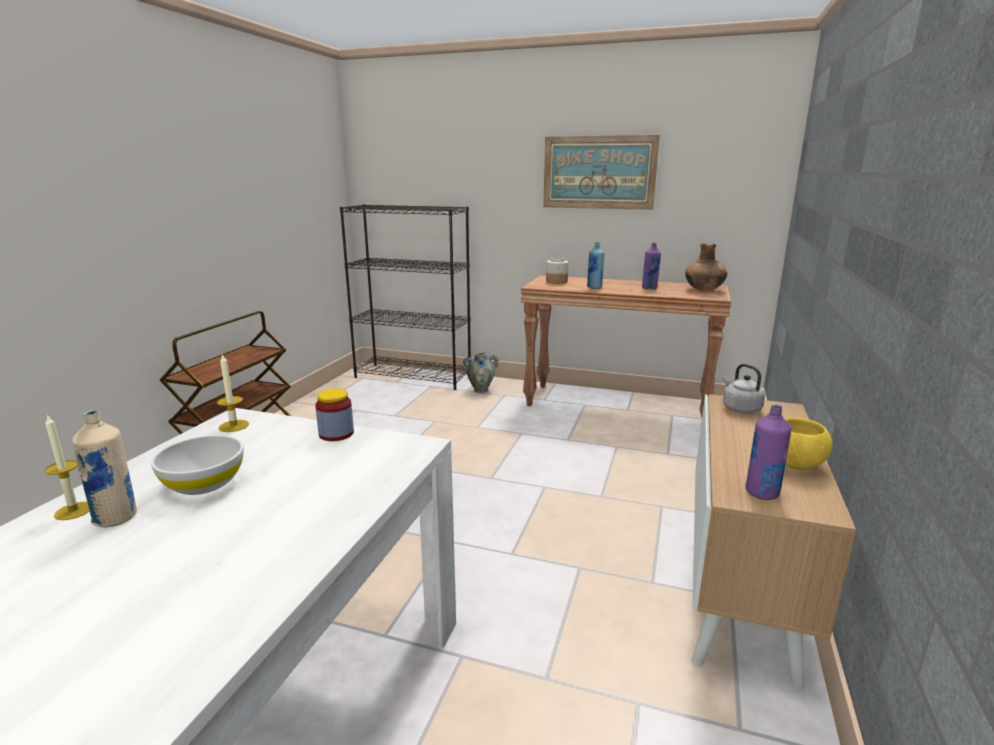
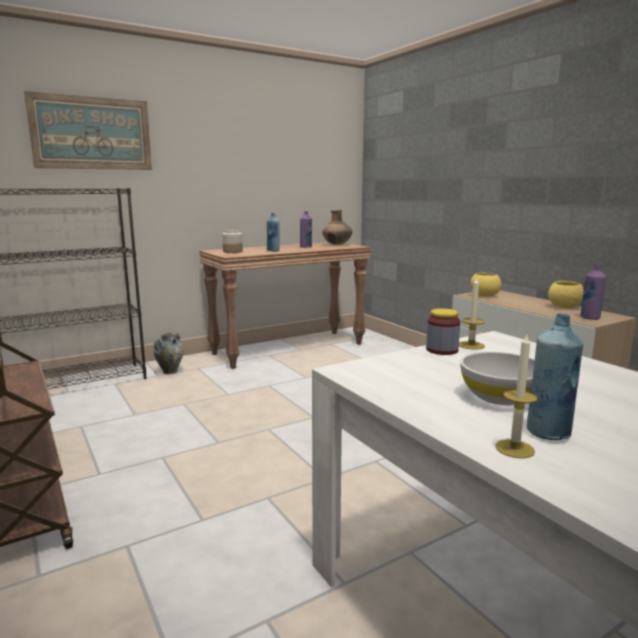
camera: 50 degrees left, 5 degrees down
beige bottle [72,410,137,527] -> blue bottle [527,314,583,440]
candle [217,354,249,432] -> candle moved to [459,276,485,349]
picture [543,135,660,210] -> picture moved to [24,91,152,170]
grey kettle [723,364,765,413] -> yellow bowl [471,273,501,297]

